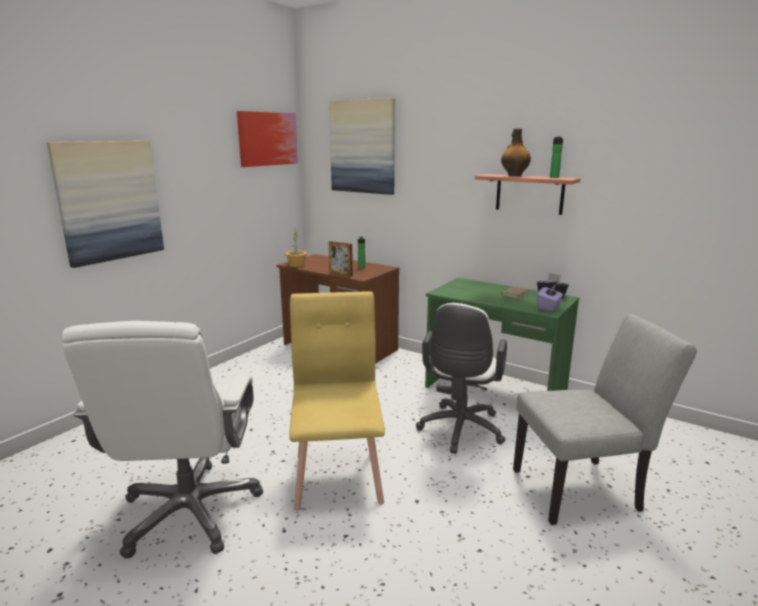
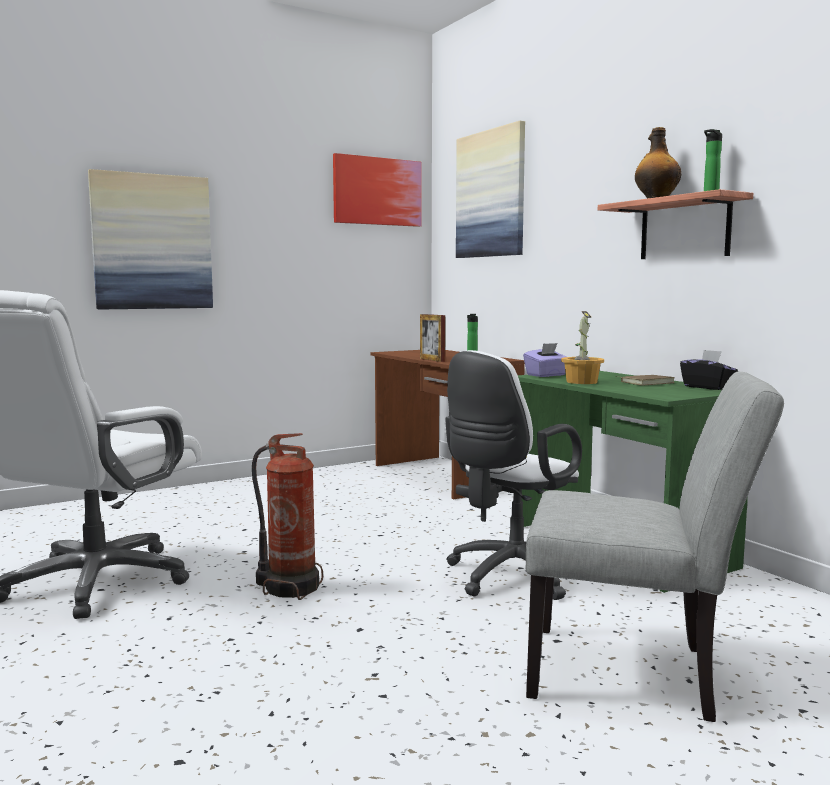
camera: 25 degrees right, 10 degrees down
potted plant [285,228,307,267] -> potted plant moved to [561,311,604,384]
yellow chair [289,291,385,511] -> fire extinguisher [252,433,323,600]
purple tissue box [537,284,563,312] -> purple tissue box moved to [523,343,566,377]

